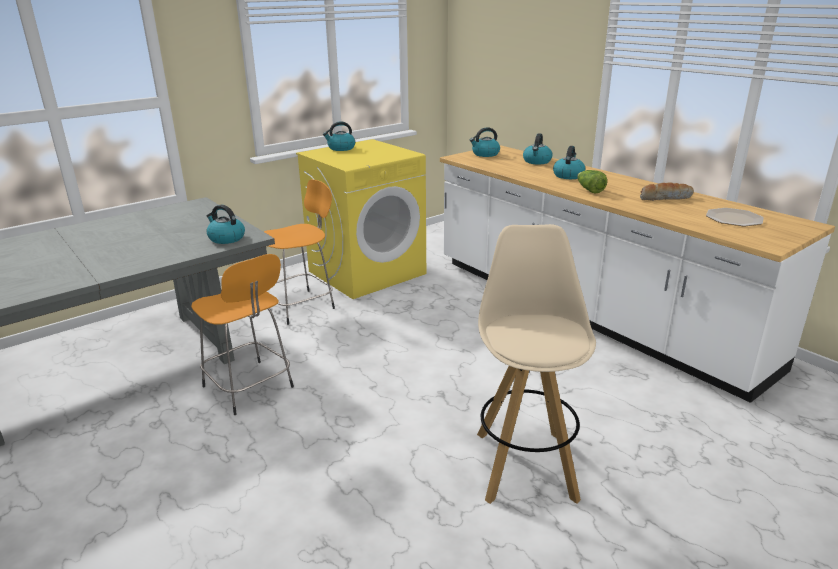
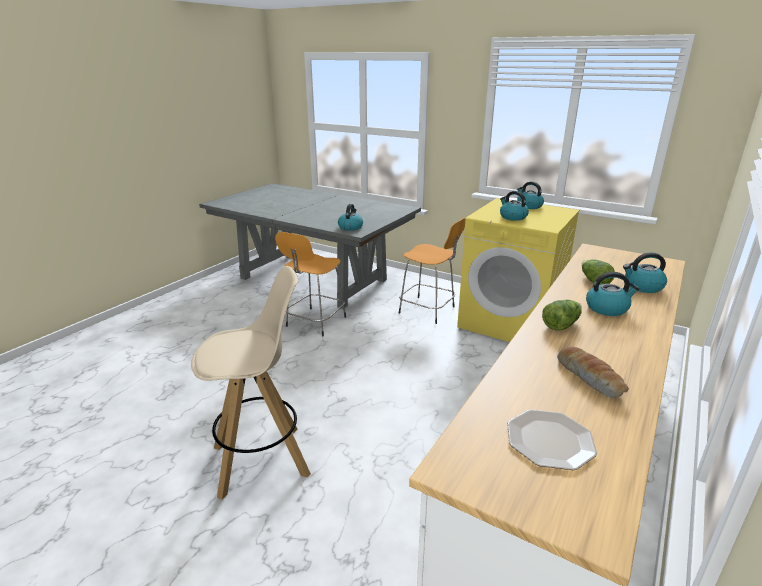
camera: 70 degrees right, 0 degrees up
kettle [470,127,500,157] -> kettle moved to [500,191,529,221]
none -> lettuce [582,259,615,285]

